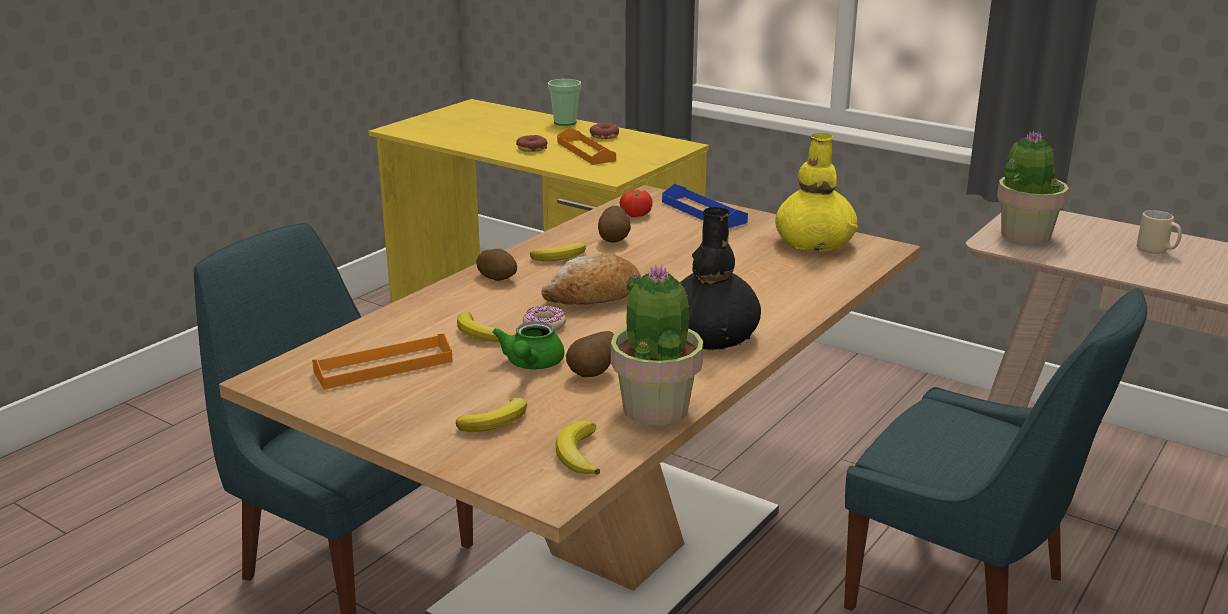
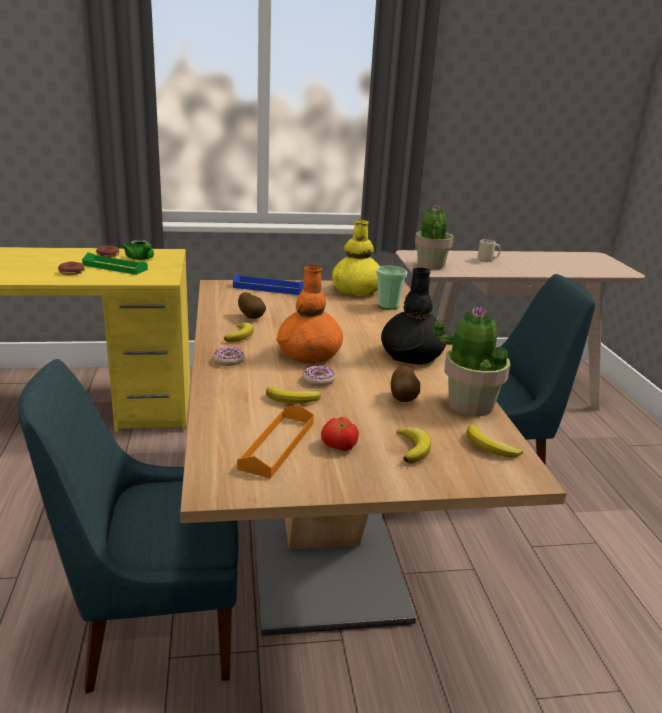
camera: 45 degrees left, 0 degrees up
potato [476,249,517,281] -> donut [213,347,244,366]
green teapot [492,321,565,369] -> green teapot moved to [122,240,154,260]
bread [541,253,641,305] -> orange vase [276,265,343,363]
cup [548,79,581,126] -> cup moved to [376,266,407,310]
orange tray [557,128,616,165] -> green tray [82,252,148,275]
tomato [620,190,653,217] -> tomato moved to [321,417,359,451]

